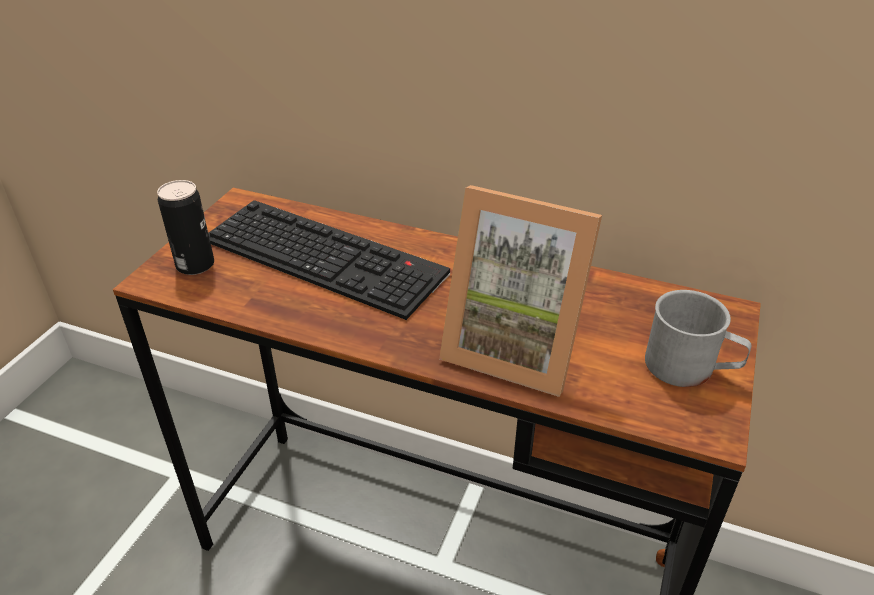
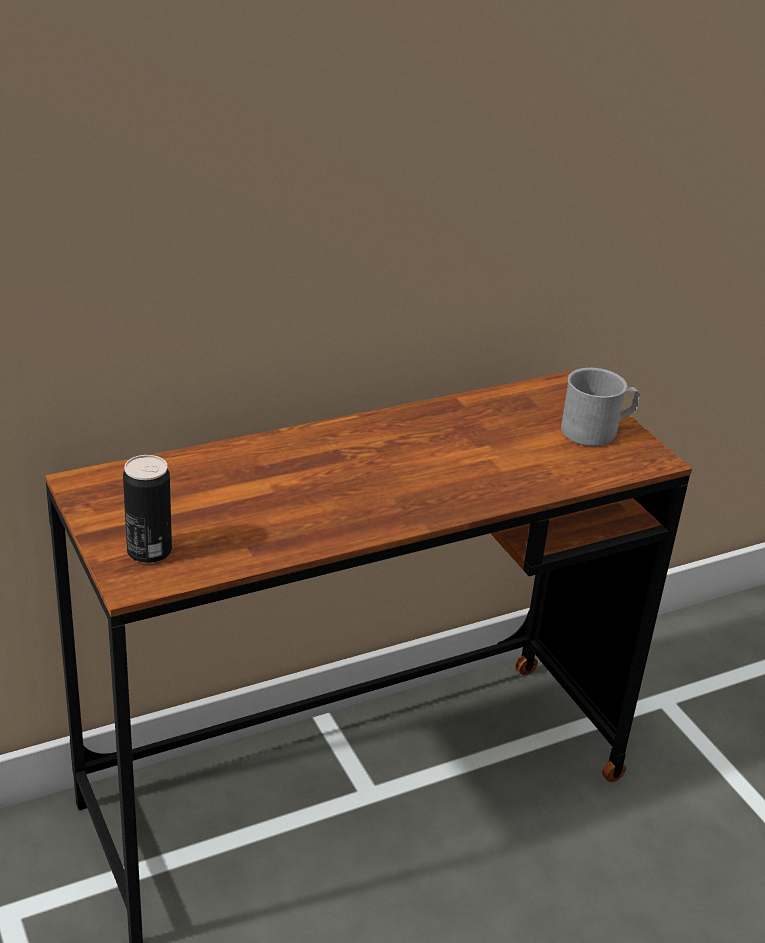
camera: 50 degrees left, 5 degrees down
keyboard [208,200,450,320] -> none
picture frame [439,185,602,397] -> none

